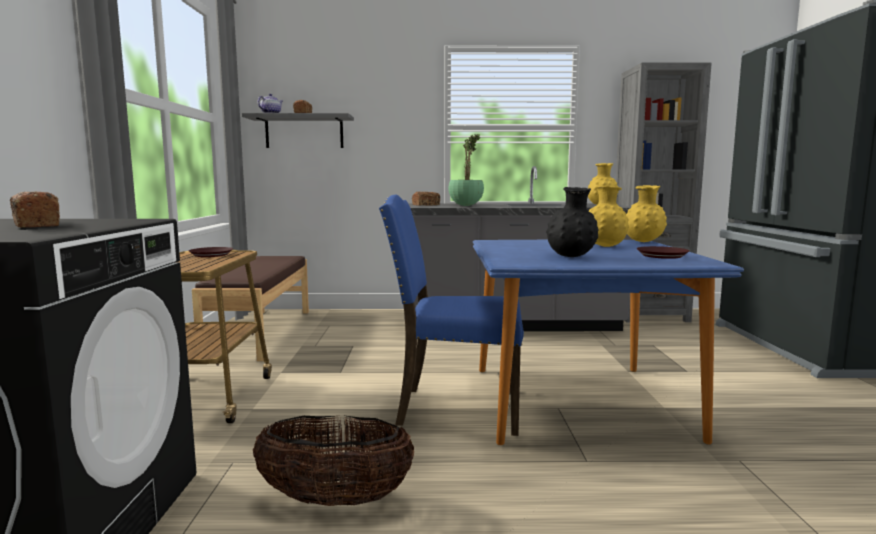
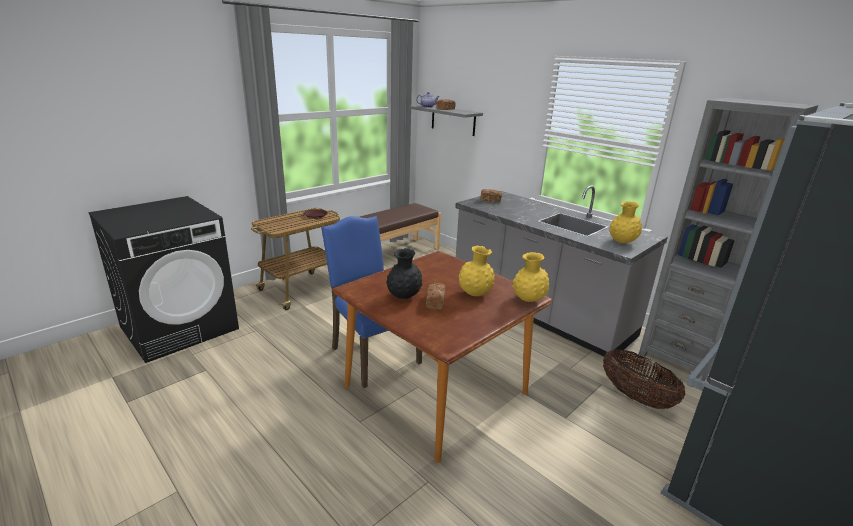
camera: 45 degrees right, 15 degrees up
bread [10,191,60,228] -> bread moved to [426,283,446,310]
basket [253,415,414,506] -> basket moved to [603,349,685,409]
potted plant [448,134,484,206] -> none
blue dining table [473,240,744,445] -> brown dining table [332,251,552,463]
brown plate [636,246,689,259] -> none

